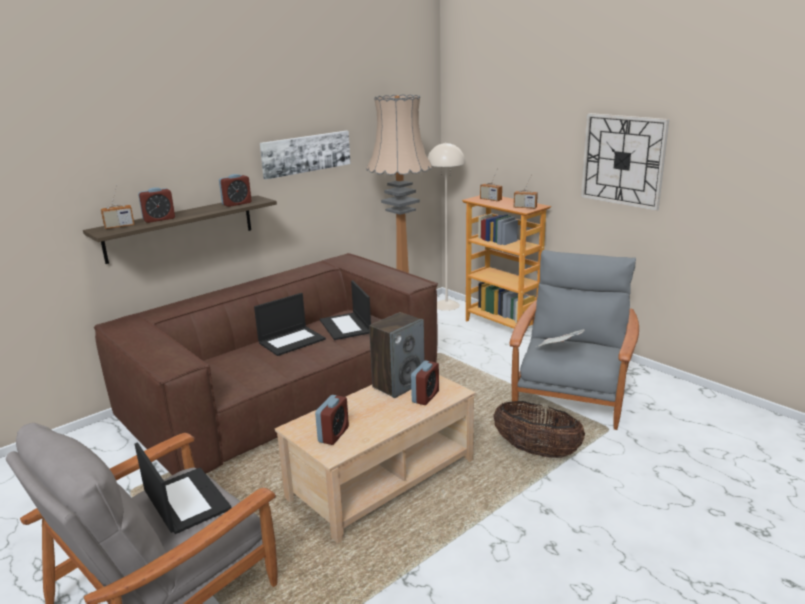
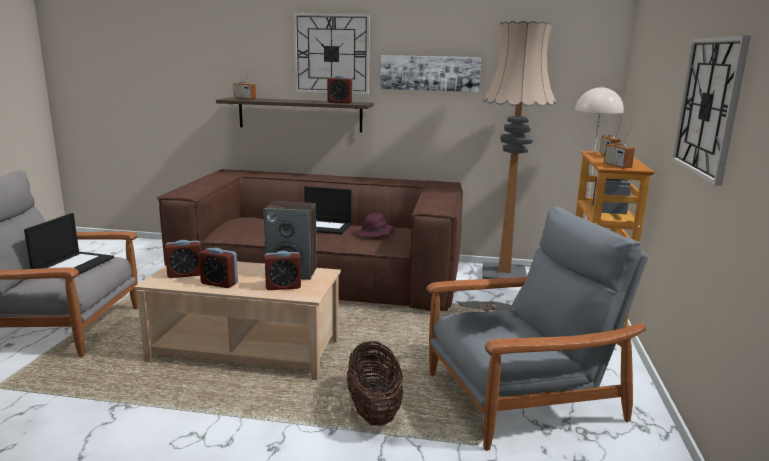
camera: 50 degrees right, 5 degrees down
alarm clock [138,187,175,223] -> alarm clock moved to [199,248,238,288]
laptop [320,280,371,340] -> purple hat [355,213,395,237]
none -> wall clock [293,13,370,95]

